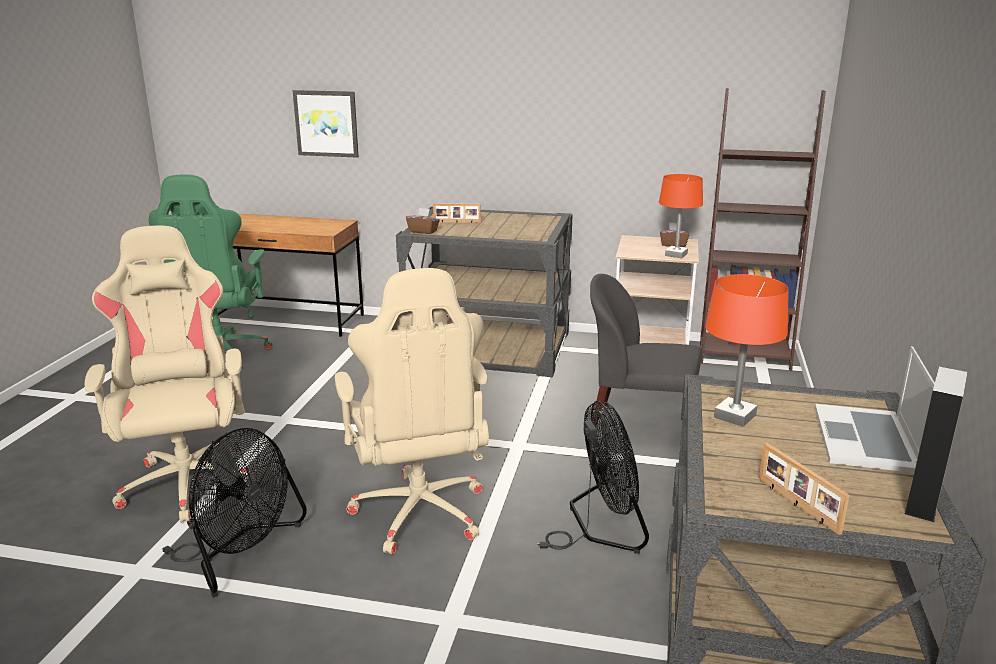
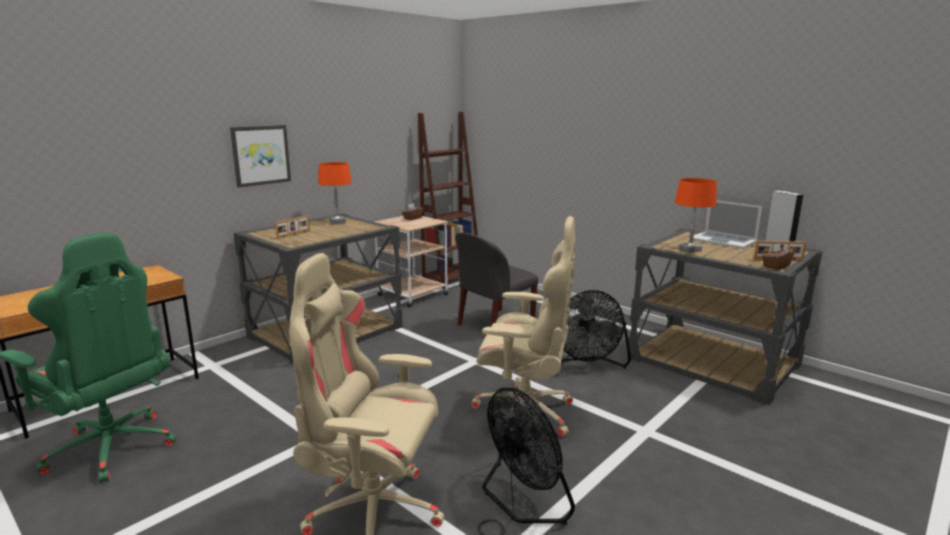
camera: 60 degrees left, 5 degrees down
picture [293,90,359,158] -> picture moved to [230,125,291,188]
brown tissue box [406,208,440,234] -> brown tissue box moved to [762,243,795,270]
black fan [538,401,649,554] -> black fan turned 150 degrees clockwise [556,290,631,375]
orange table lamp [659,174,703,258] -> orange table lamp moved to [318,162,352,224]

